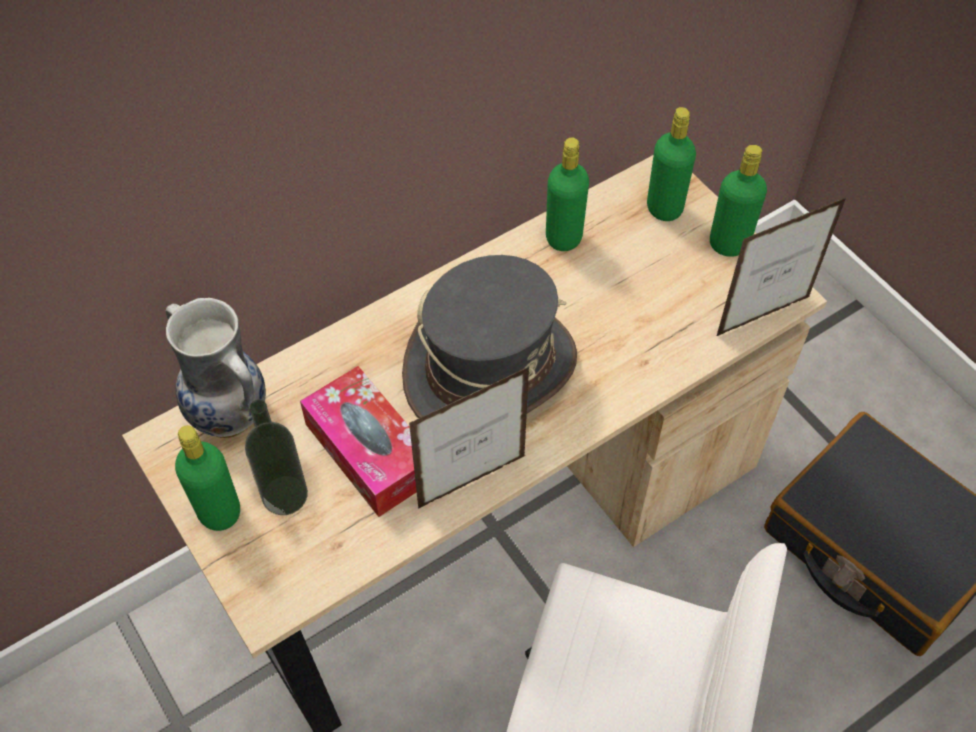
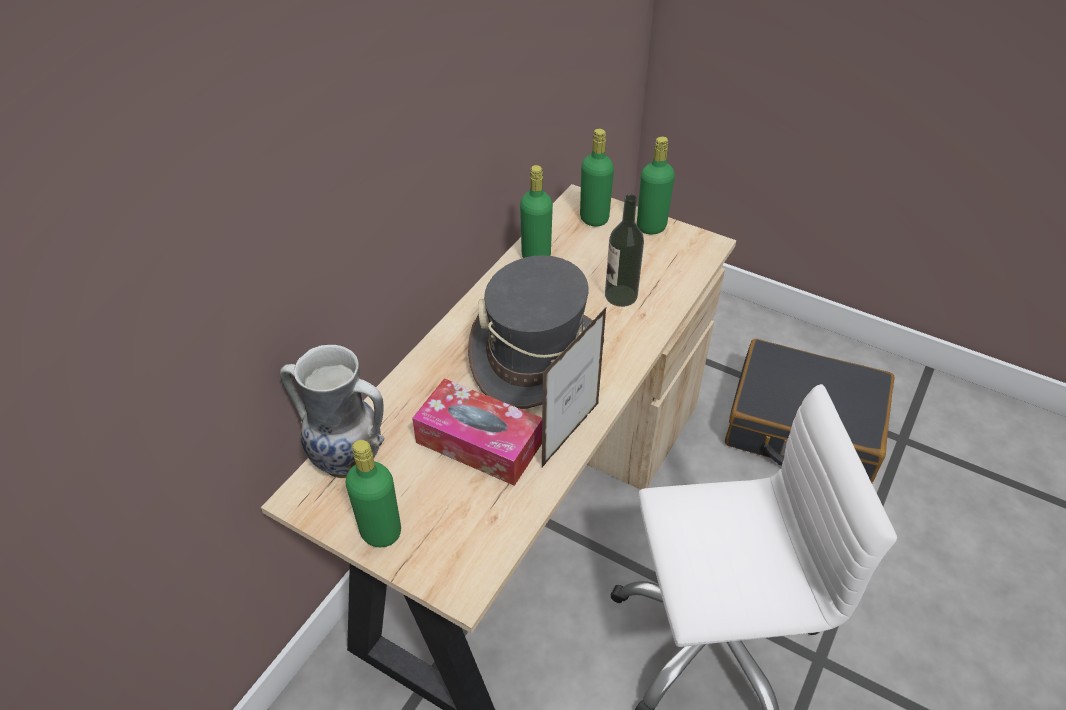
camera: 25 degrees left, 10 degrees down
bottle [245,400,308,515] -> bottle moved to [605,194,644,307]
picture frame [716,197,847,337] -> none

